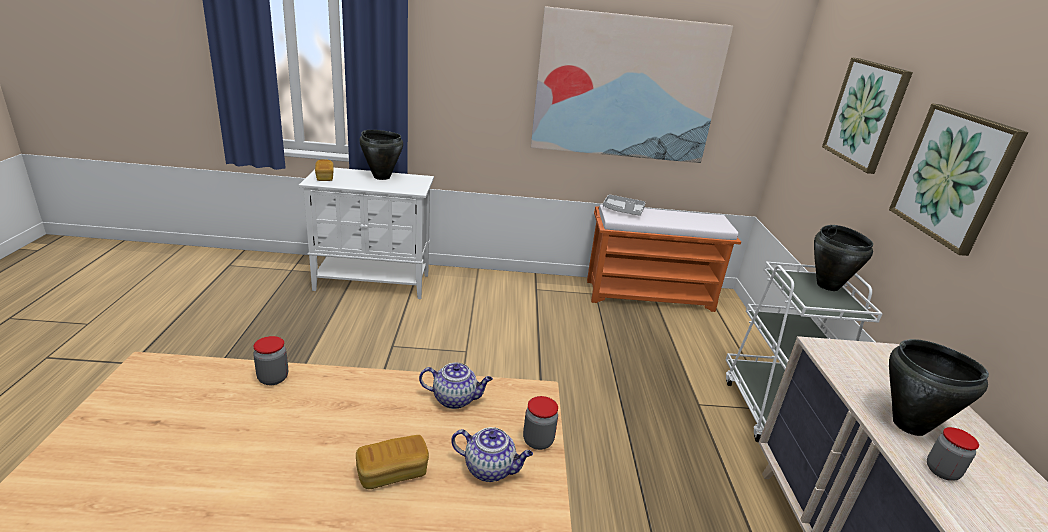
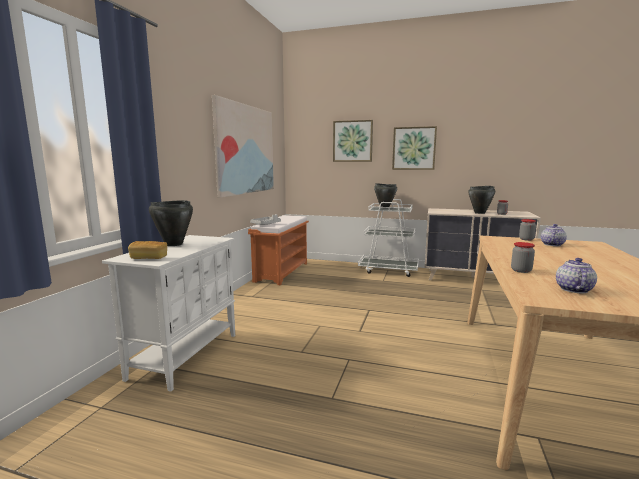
camera: 70 degrees left, 15 degrees down
bread [356,435,429,489] -> none
teapot [419,363,493,409] -> teapot moved to [556,258,597,293]

